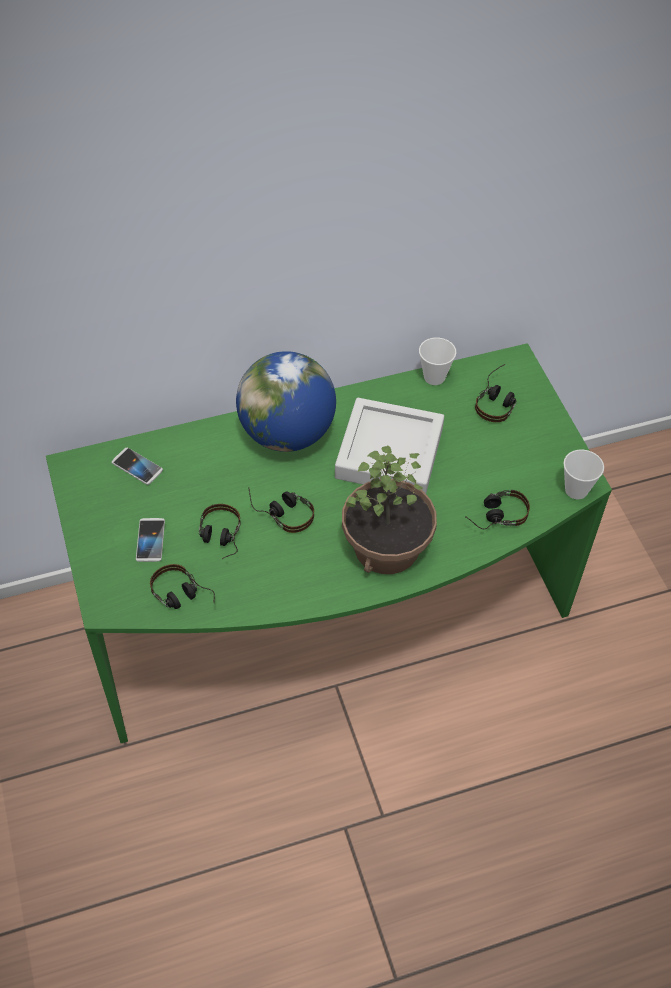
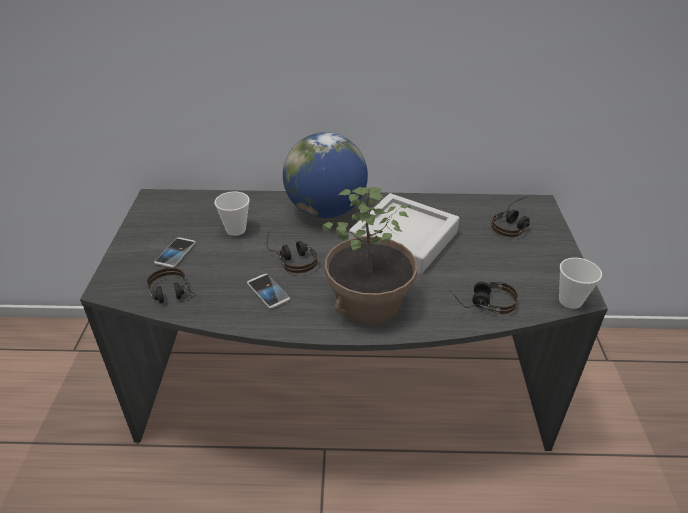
camera: 20 degrees right, 15 degrees down
green desk [46,343,612,743] -> grey desk [80,189,608,451]
phone [112,447,163,485] -> phone moved to [247,274,290,309]
headphones [199,504,241,559] -> none
cup [419,338,456,385] -> cup moved to [214,191,250,236]

